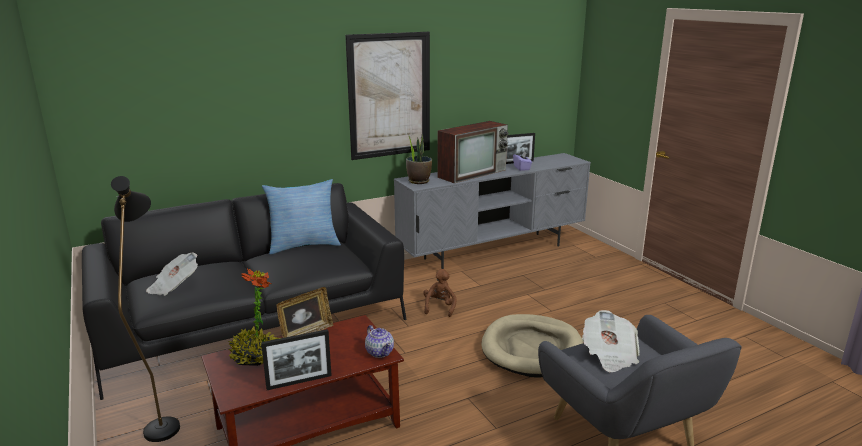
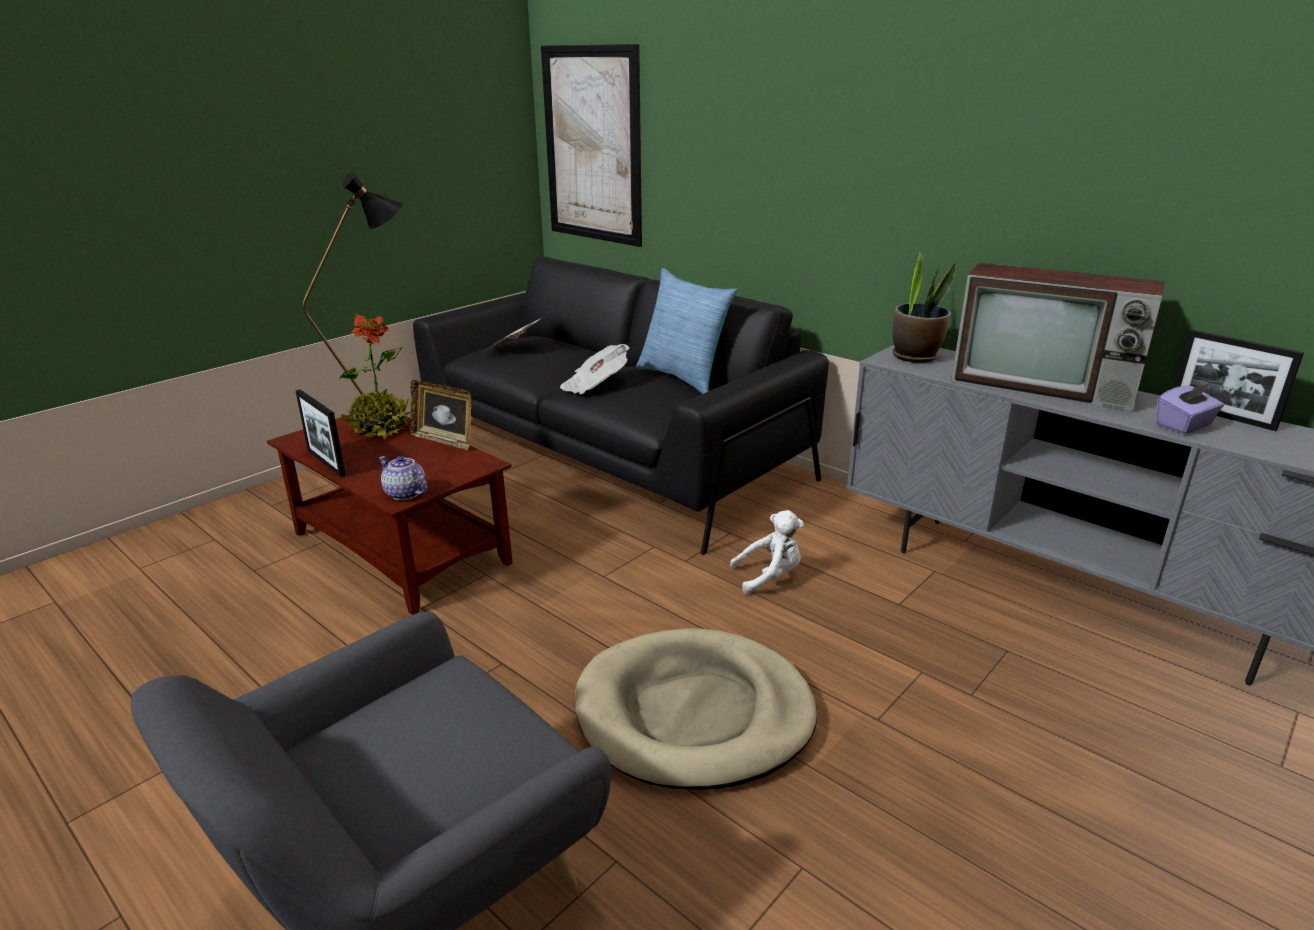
camera: 70 degrees right, 5 degrees up
picture [345,32,430,160] -> picture moved to [541,44,642,247]
teapot [365,325,394,358] -> teapot turned 90 degrees clockwise [379,456,427,500]
brown plush toy [423,269,456,317] -> white plush toy [730,510,804,594]
newspaper [582,310,640,372] -> newspaper moved to [560,344,630,395]

